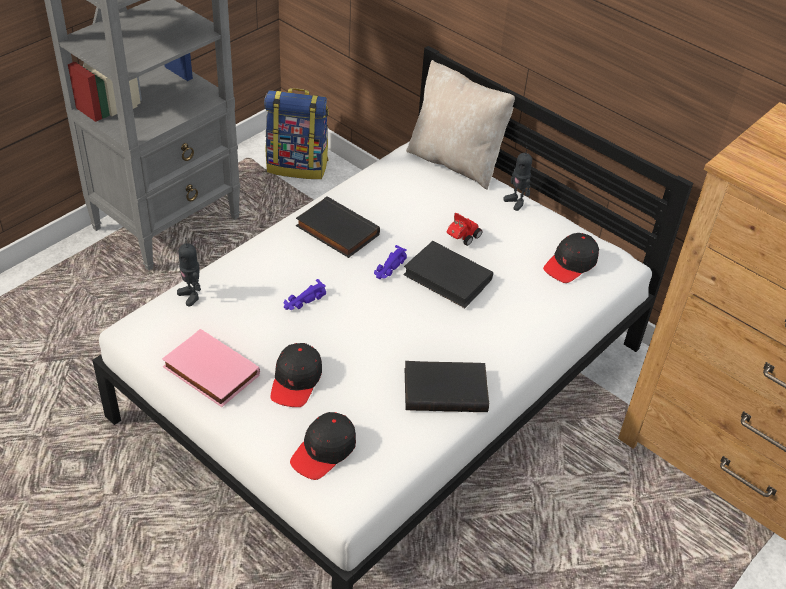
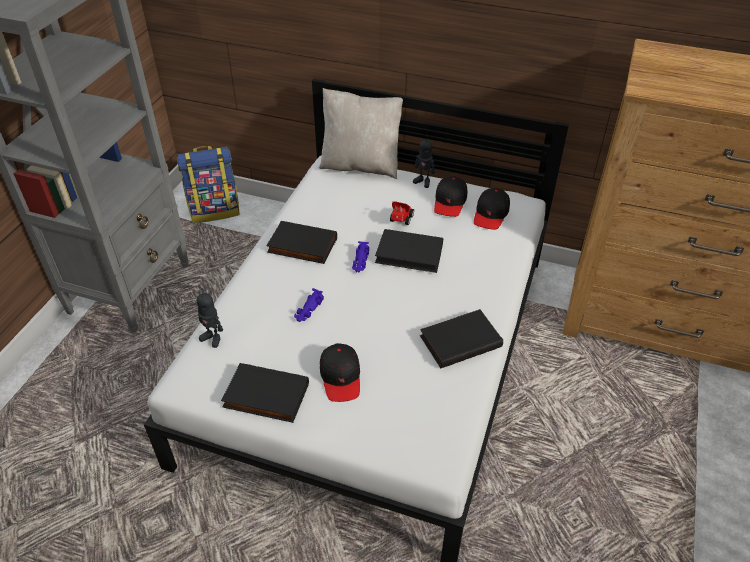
camera: 20 degrees left, 0 degrees up
pink book [162,329,260,407] -> black book [221,363,309,423]
black cap [290,412,356,480] -> black cap moved to [434,176,467,217]

